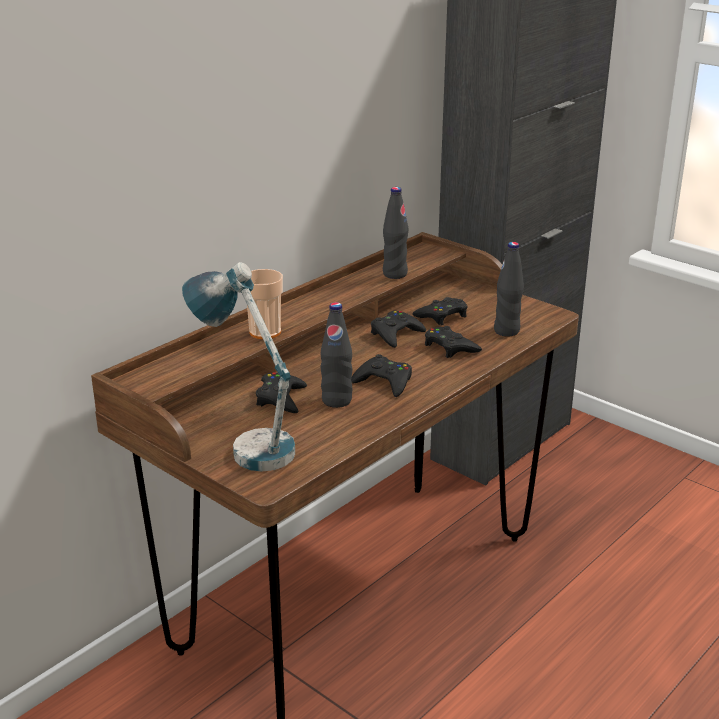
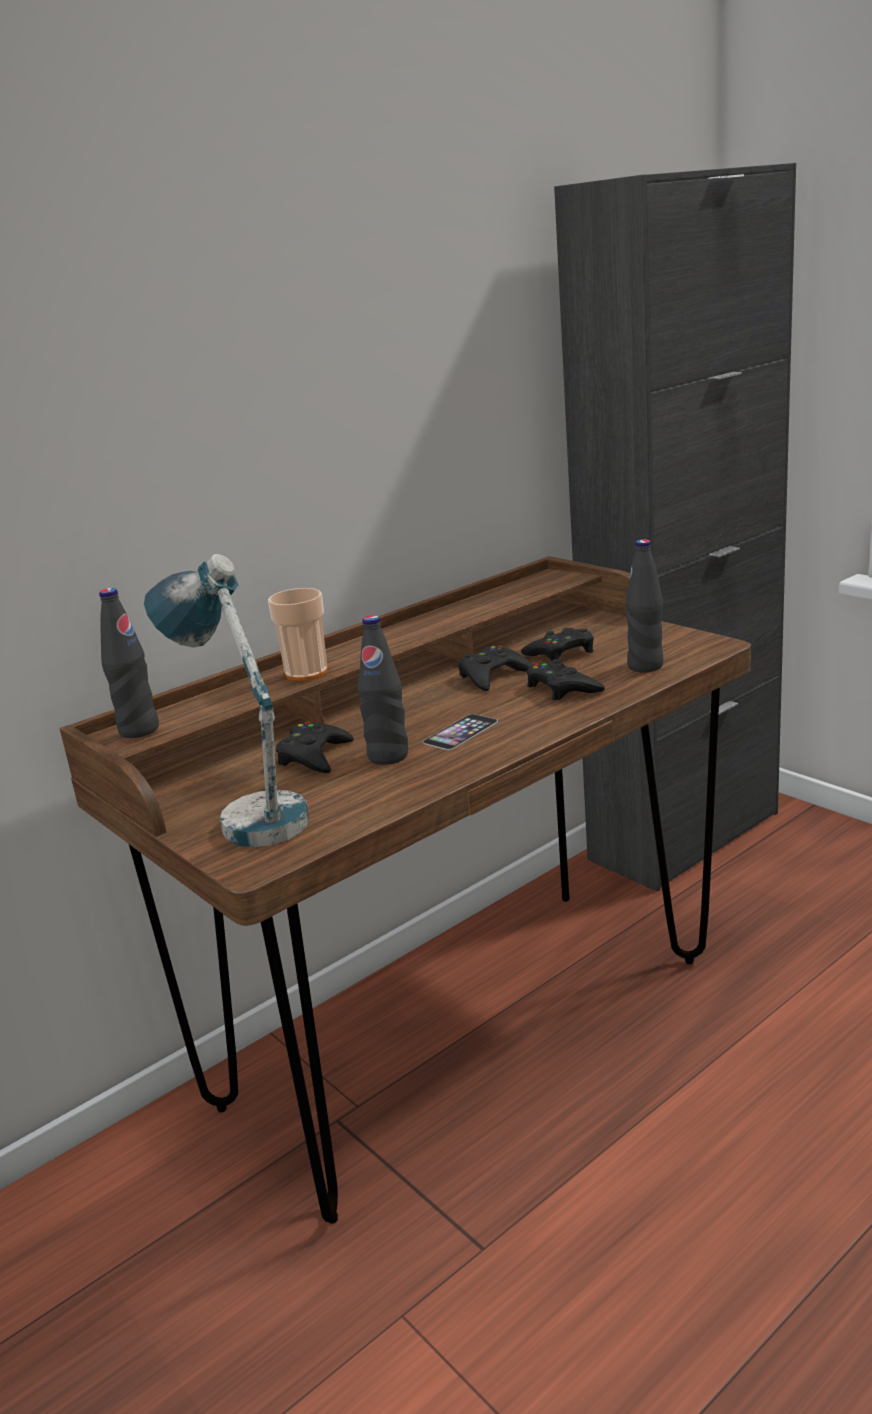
camera: 10 degrees right, 5 degrees down
black game controller [351,354,412,397] -> phone [423,714,498,750]
black bottle [383,187,408,279] -> black bottle moved to [99,588,159,738]

